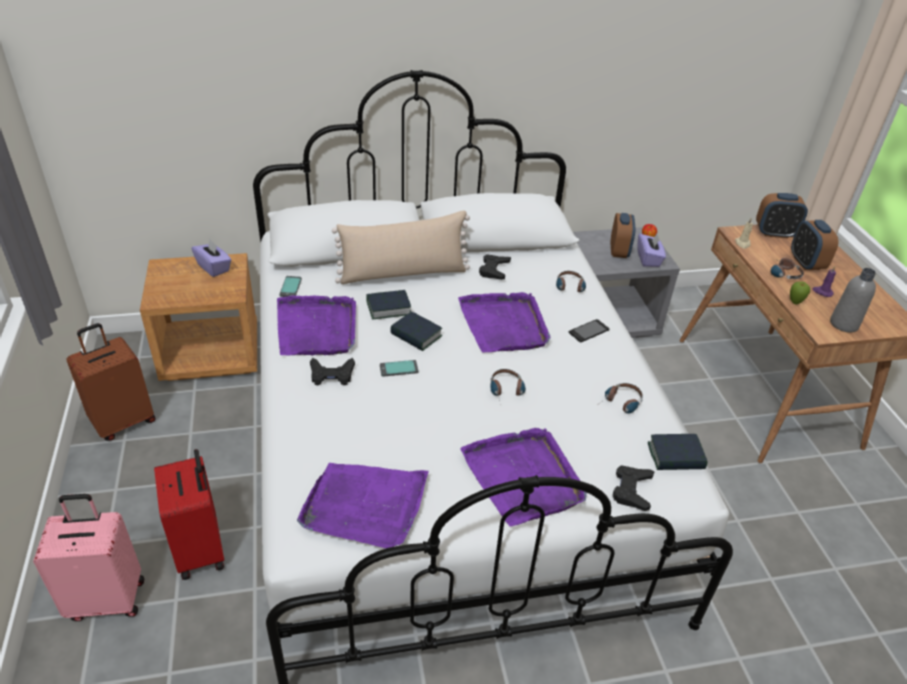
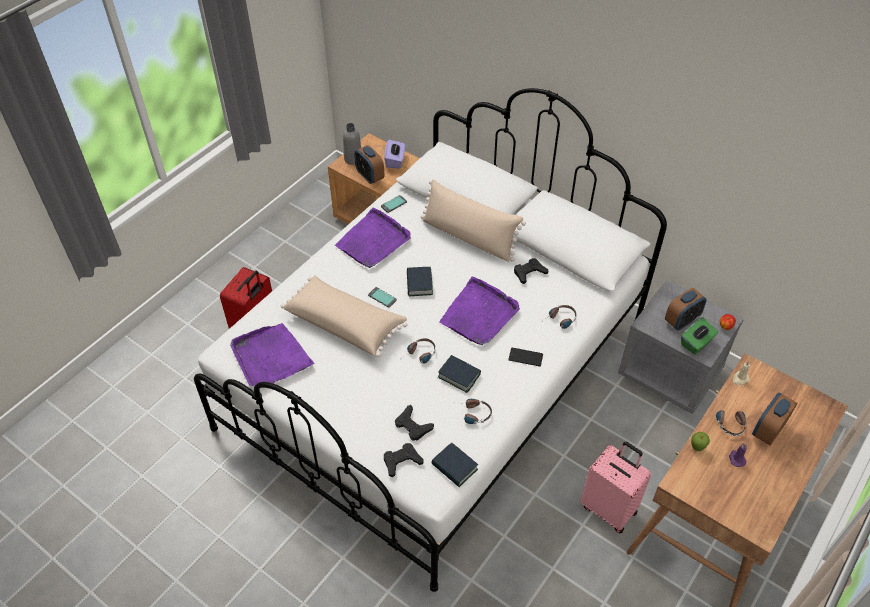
camera: 50 degrees right, 10 degrees up
pink suitcase [33,494,144,621] -> pink suitcase moved to [580,442,651,534]
brown suitcase [67,323,156,441] -> none
black game controller [310,358,355,386] -> black game controller moved to [395,405,434,441]
book [366,290,411,319] -> book moved to [438,355,481,393]
purple tray [460,428,587,526] -> none
purple tissue box [637,232,666,267] -> green tissue box [681,317,718,354]
alarm clock [756,193,808,239] -> alarm clock moved to [354,145,384,184]
grey bottle [830,268,876,333] -> grey bottle moved to [343,123,361,165]
none -> beige pillow [281,275,408,357]

